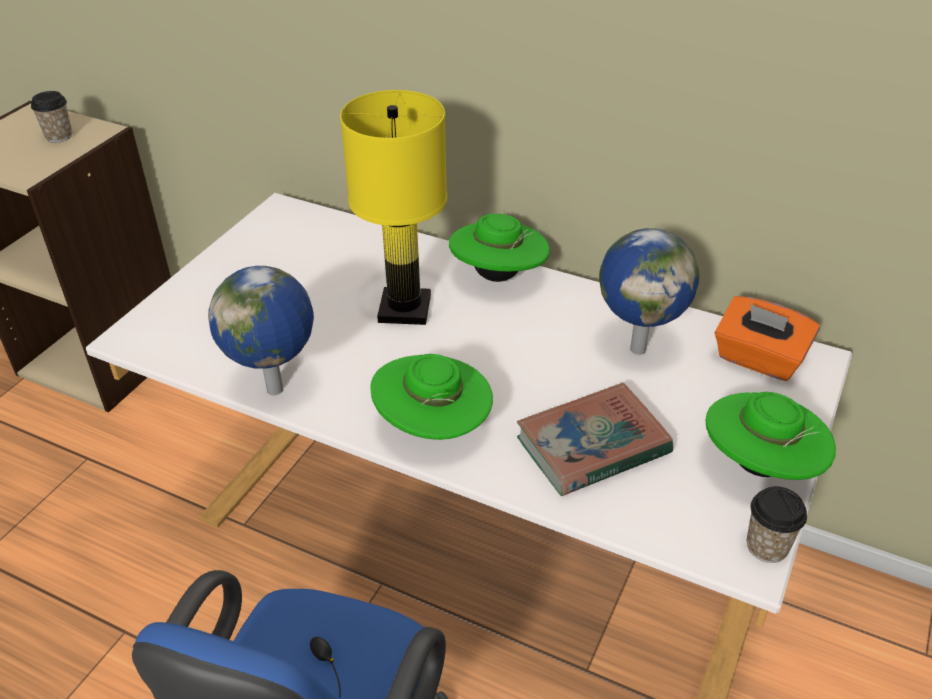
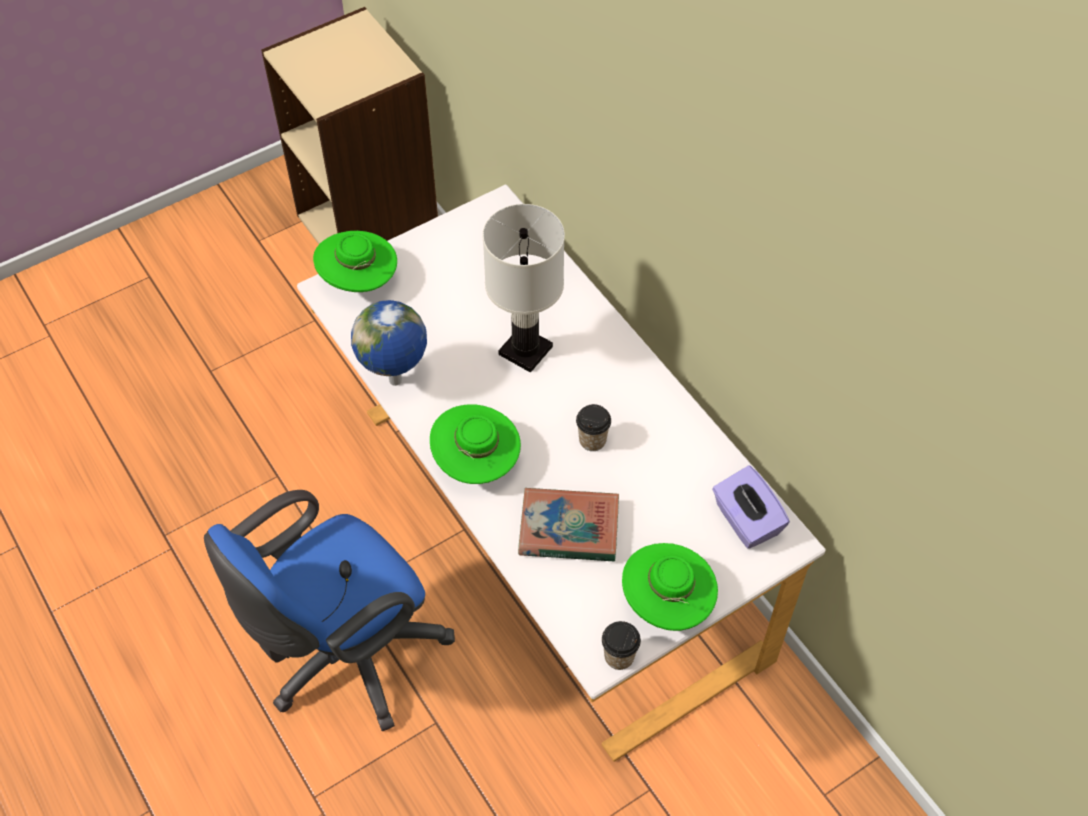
camera: 30 degrees right, 15 degrees up
cup [31,91,72,143] -> cup moved to [576,404,611,451]
yellow table lamp [340,90,447,325] -> white table lamp [482,204,565,373]
green hat [449,214,550,282] -> green hat moved to [313,231,397,292]
globe [599,228,699,355] -> none
orange tissue box [715,296,820,381] -> purple tissue box [712,465,790,549]

